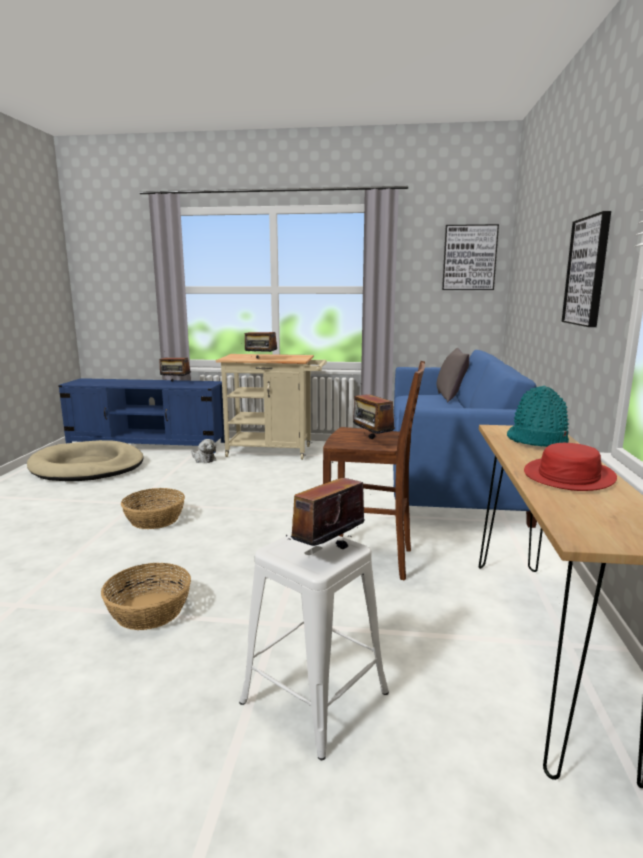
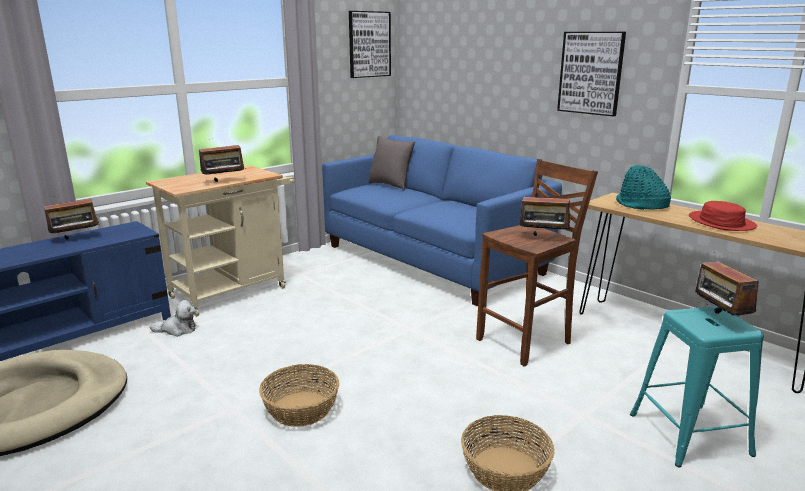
camera: 50 degrees left, 5 degrees up
white stool [239,533,389,760] -> turquoise stool [630,306,764,468]

